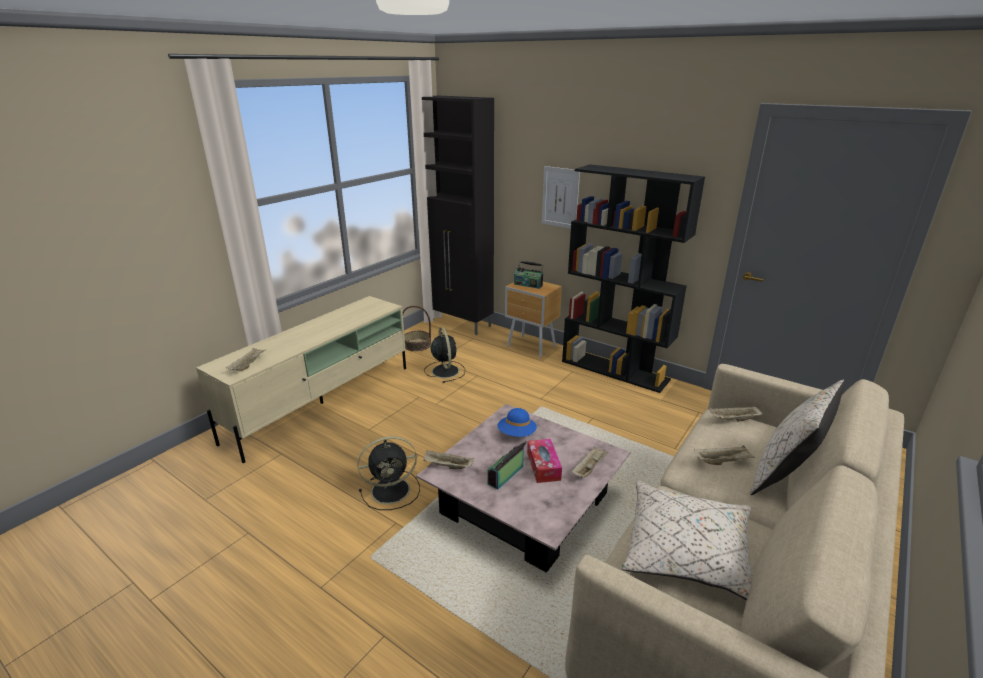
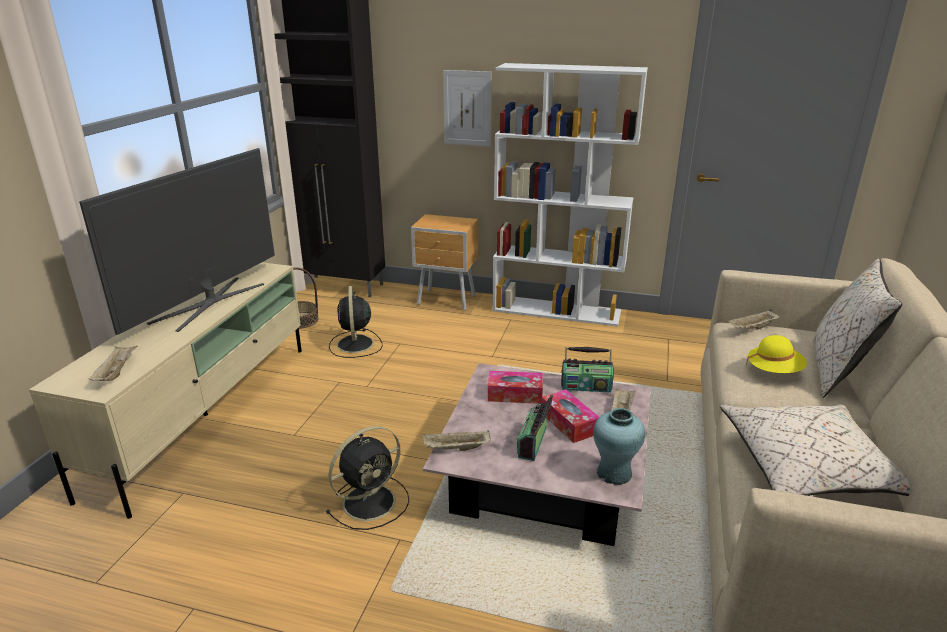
camera: 20 degrees left, 0 degrees up
black fan [424,327,465,383] -> black fan turned 150 degrees counterclockwise [329,286,383,358]
blue hat [497,408,537,437] -> tissue box [488,371,543,404]
radio [514,261,543,289] -> radio moved to [561,347,614,392]
black bookcase [562,164,705,393] -> white bookcase [492,63,648,327]
beige tray [694,445,755,465] -> yellow hat [746,335,807,373]
none -> television [79,148,275,335]
none -> turquoise vase [593,408,645,485]

